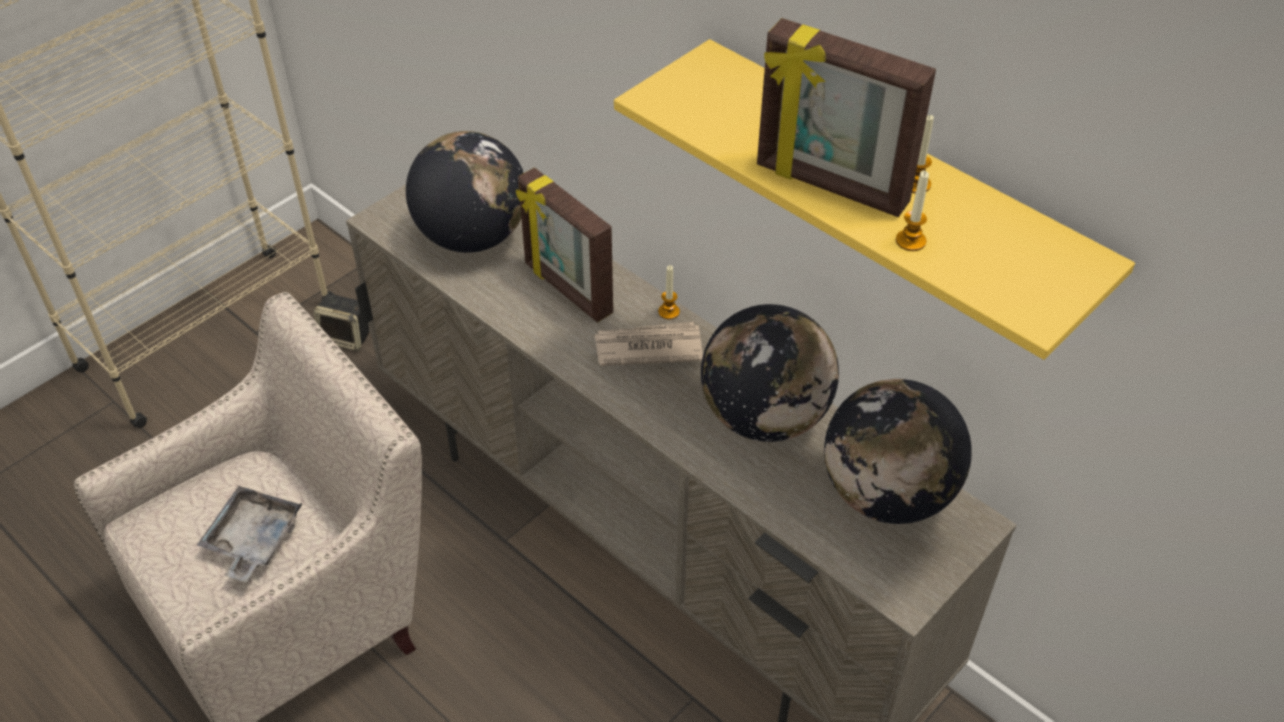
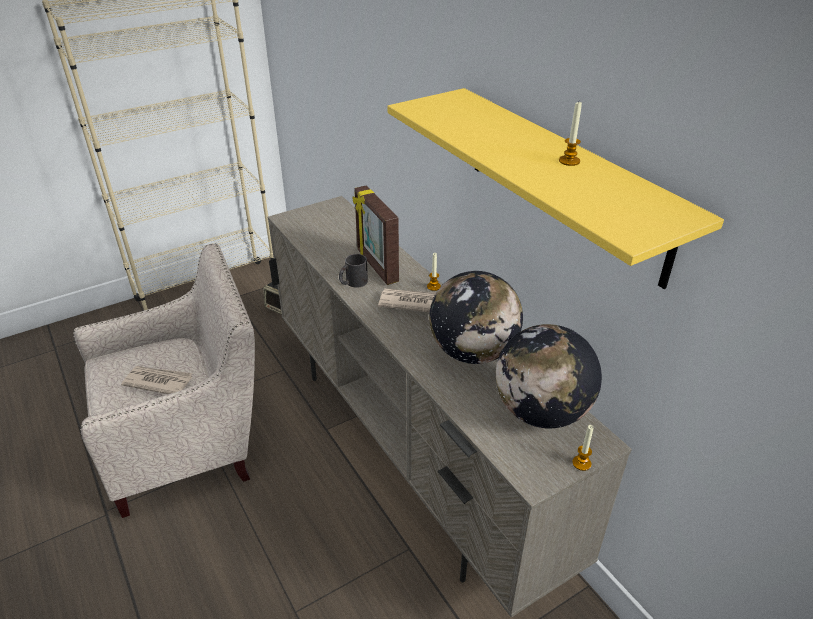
camera: 15 degrees right, 10 degrees down
grey tray [197,486,302,582] -> newspaper [121,366,193,394]
globe [406,131,524,253] -> none
picture frame [757,18,936,217] -> none
candle [896,171,929,251] -> candle moved to [572,425,593,471]
none -> black mug [339,254,368,288]

